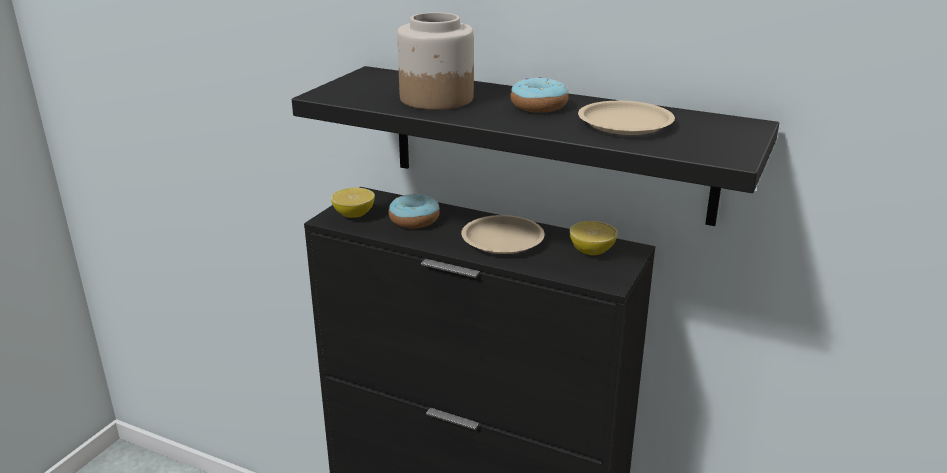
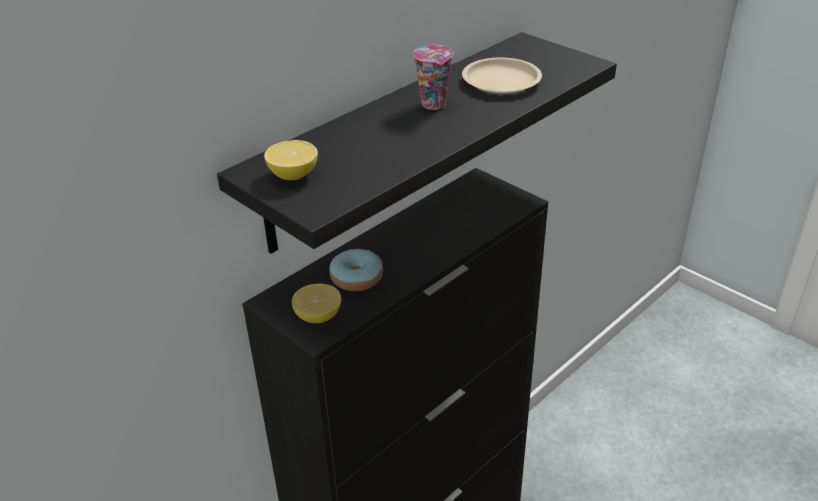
camera: 70 degrees left, 10 degrees up
jar [397,12,474,110] -> none
beige plate [461,215,545,254] -> none
donut [510,77,569,113] -> cup [413,45,454,110]
lemon [569,221,618,255] -> lemon moved to [264,140,318,180]

